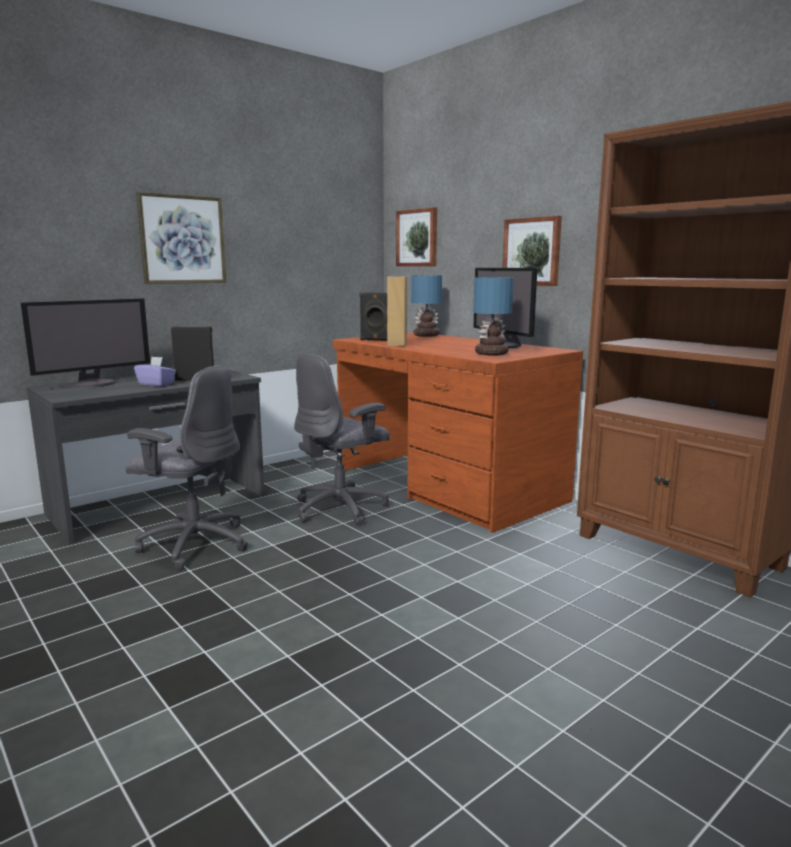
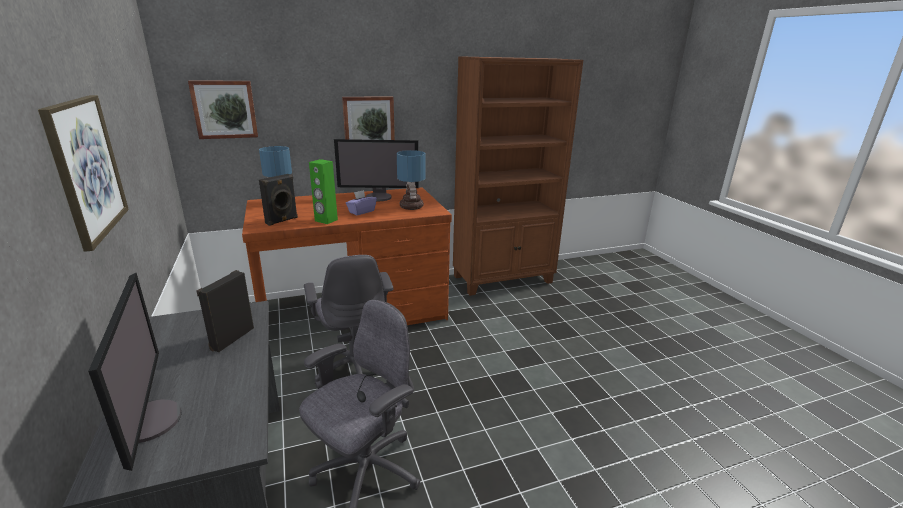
camera: 70 degrees left, 10 degrees up
purple tissue box [134,357,176,386] -> purple tissue box moved to [346,190,377,215]
brown speaker [387,276,407,346] -> green speaker [309,159,338,224]

